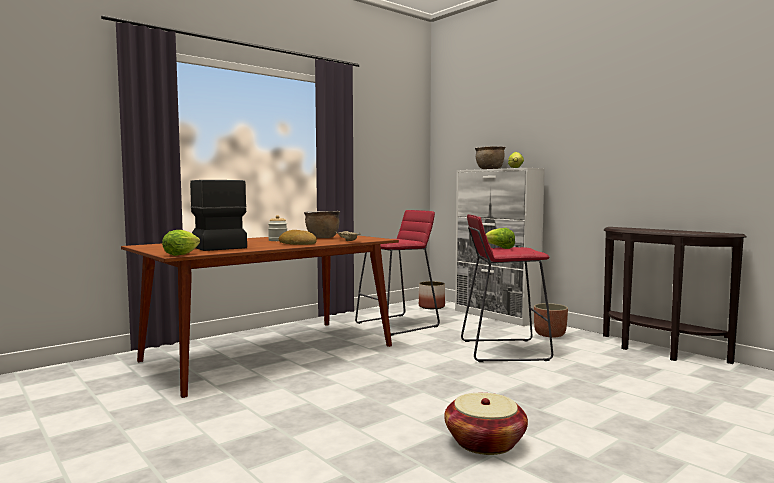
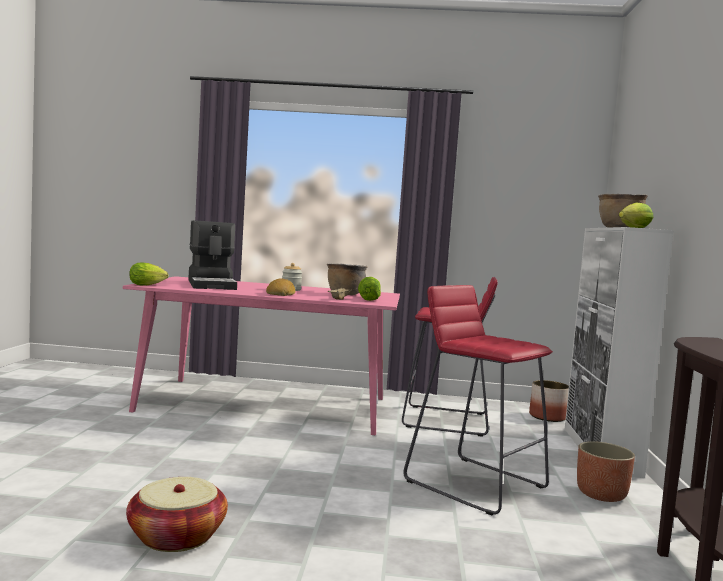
camera: 45 degrees right, 0 degrees up
brown dining table [121,233,399,398] -> pink dining table [123,276,400,435]
coffee machine [190,180,247,251] -> coffee machine turned 150 degrees clockwise [188,220,237,290]
lettuce [486,228,515,249] -> lettuce moved to [358,277,381,301]

